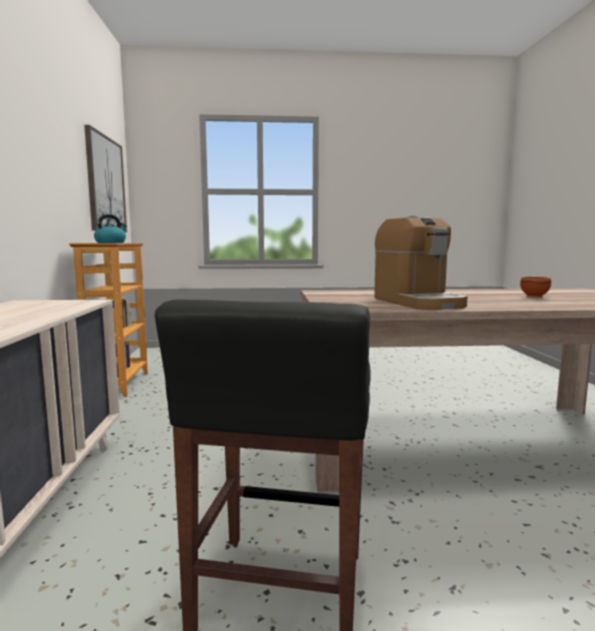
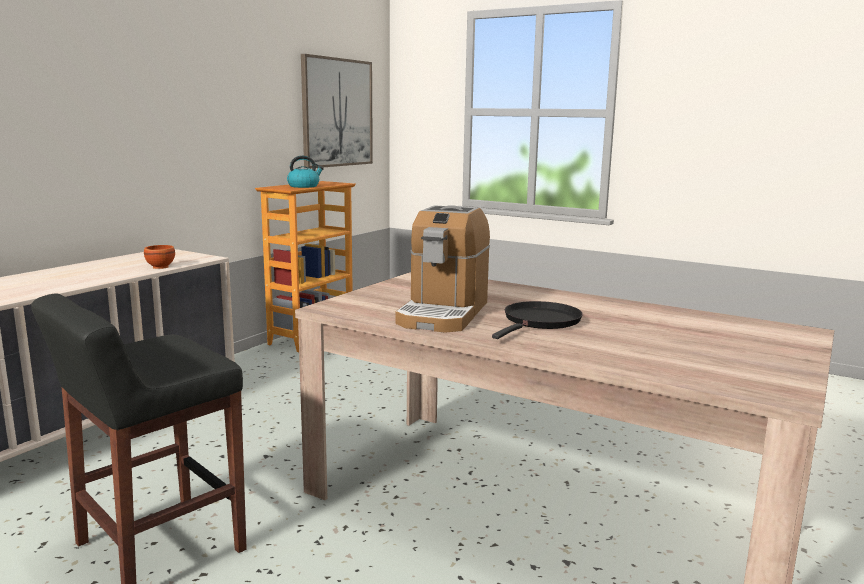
camera: 35 degrees right, 5 degrees up
brown bowl [520,277,551,298] -> brown bowl moved to [144,245,175,269]
none -> black frying pan [492,301,583,339]

